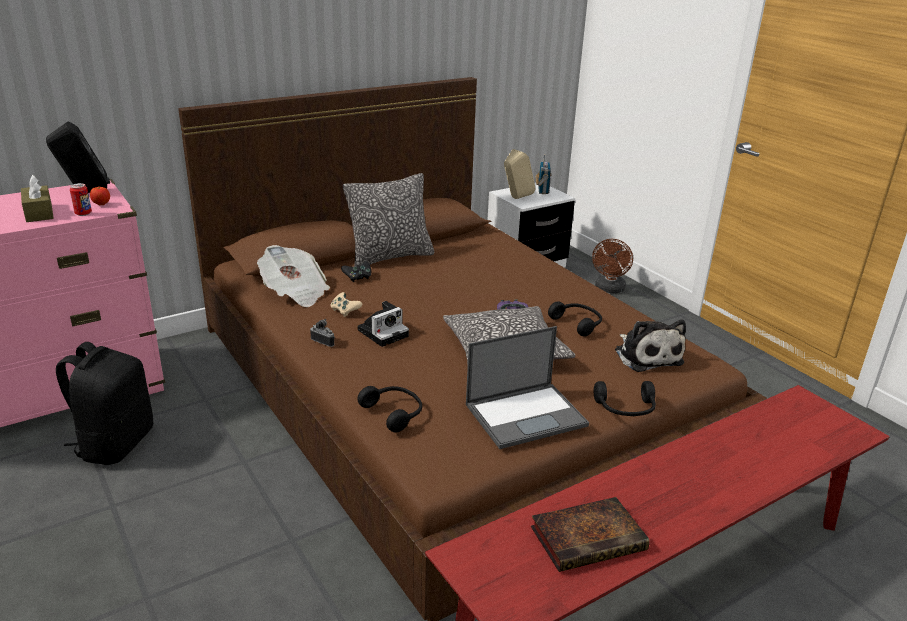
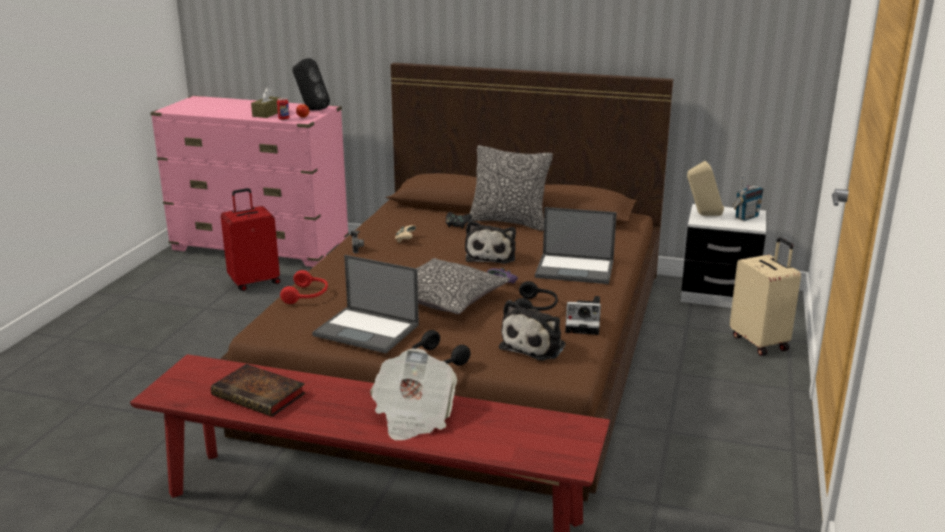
camera: 50 degrees right, 5 degrees down
black backpack [56,342,153,465] -> red suitcase [221,188,281,291]
newspaper [257,245,330,307] -> newspaper moved to [370,349,457,441]
camera [358,301,409,347] -> camera moved to [565,296,601,335]
black headphones [358,386,422,432] -> red headphones [280,270,328,304]
brown fan [592,239,633,293] -> beige suitcase [730,237,801,356]
none -> plush toy [465,220,516,264]
none -> laptop [535,207,617,284]

